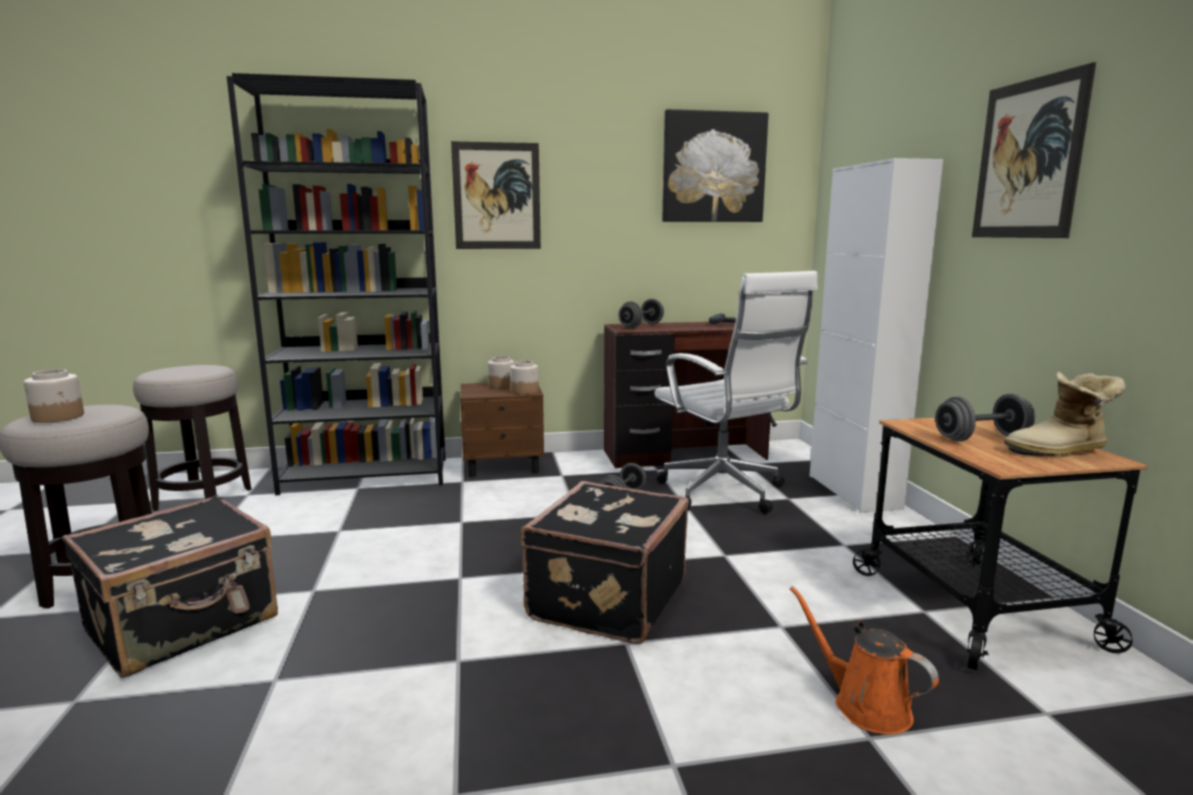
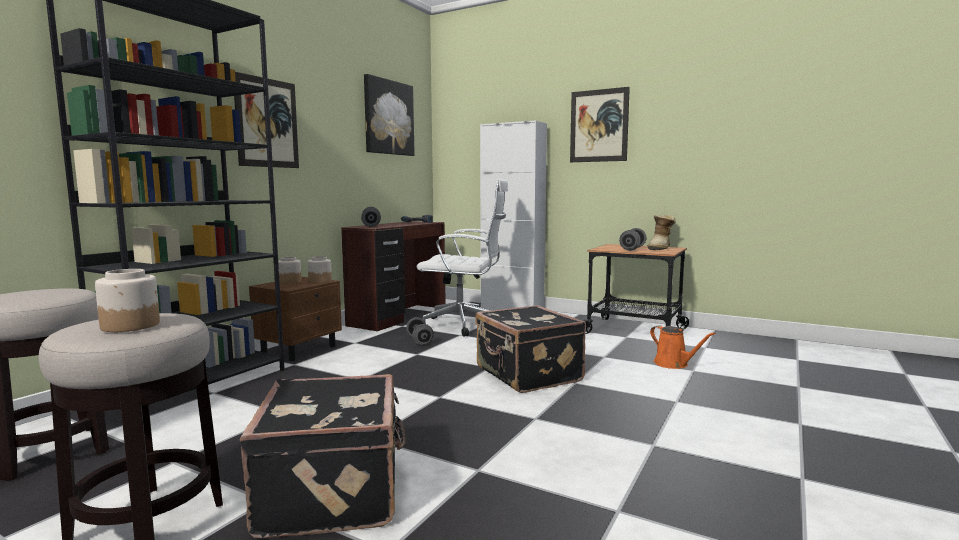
camera: 50 degrees left, 5 degrees down
orange watering can [790,586,939,734] -> orange watering can turned 120 degrees counterclockwise [650,325,715,369]

